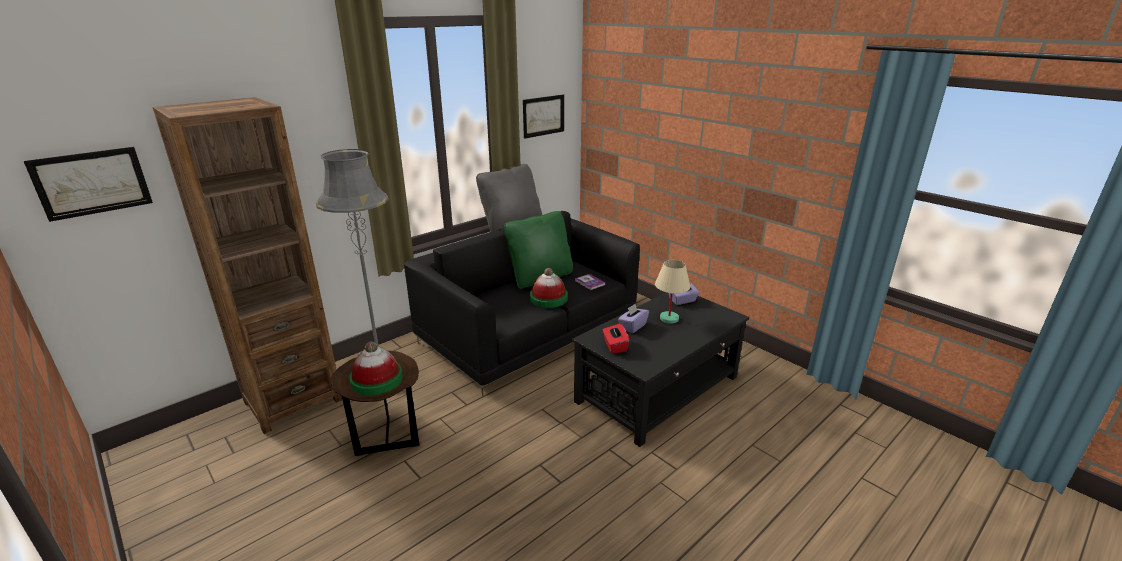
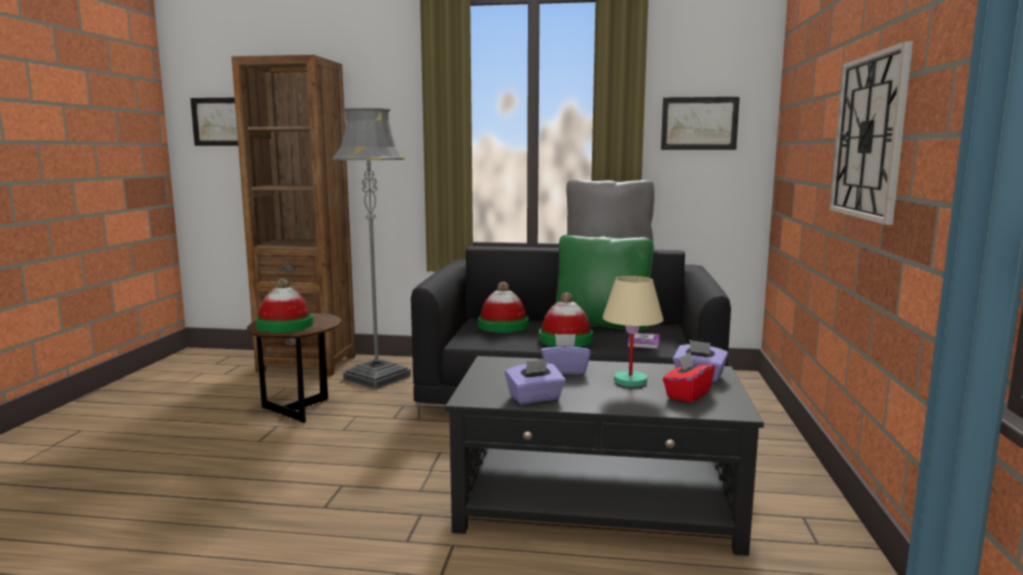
camera: 50 degrees right, 15 degrees down
red tissue box [603,324,630,354] -> red tissue box moved to [663,352,715,403]
none -> hat [478,282,529,333]
none -> purple tissue box [505,359,566,404]
none -> wall clock [829,41,913,225]

